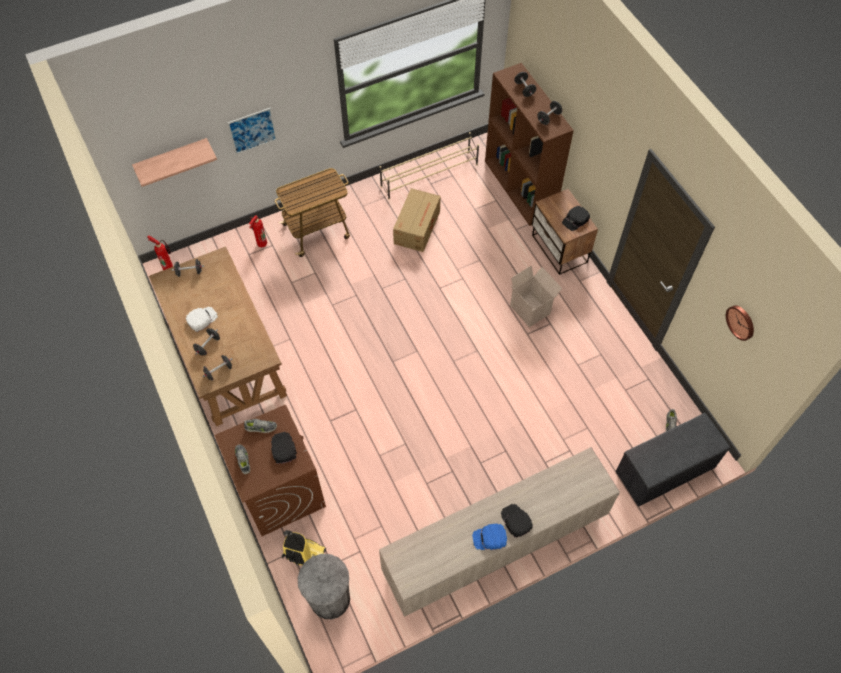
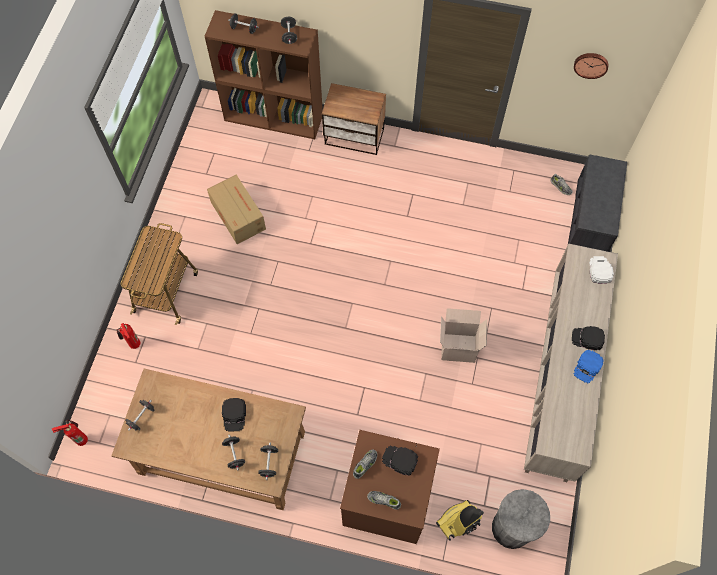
camera: 50 degrees left, 5 degrees up
shelf [132,138,217,187] -> none
white cap [186,307,218,332] -> white cap moved to [589,256,614,284]
picture [227,107,277,155] -> none
beige shoe rack [380,132,479,200] -> none
cardboard box [510,265,562,327] -> cardboard box moved to [440,308,487,363]
black cap [562,206,590,231] -> black cap moved to [222,398,246,432]

